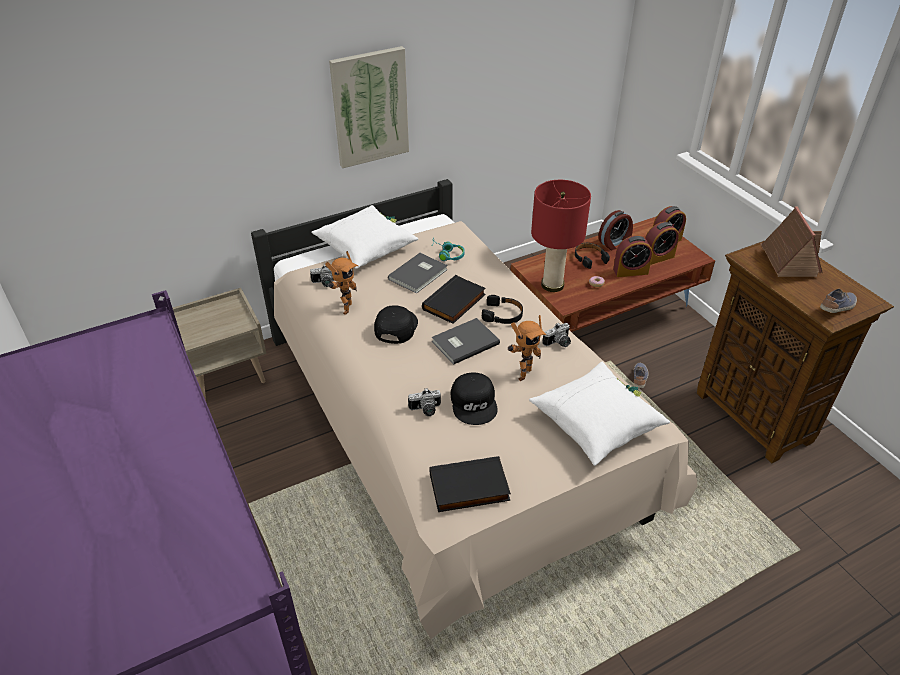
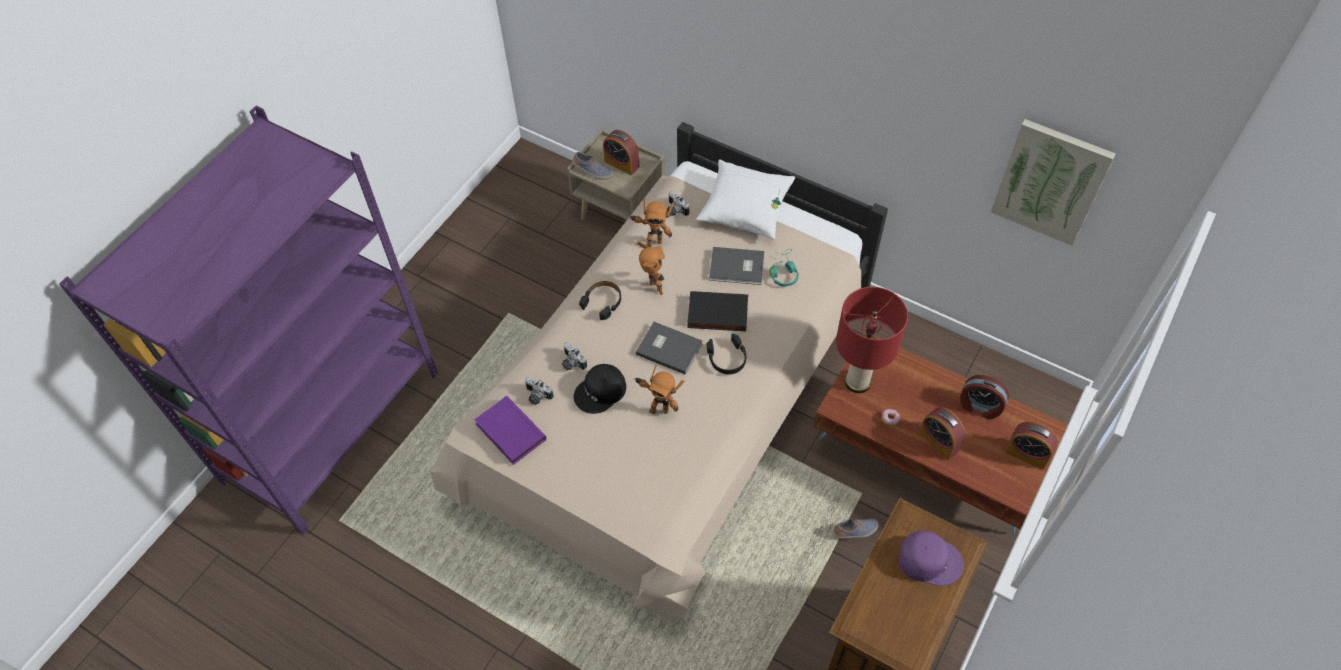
camera: 60 degrees right, 15 degrees up
picture [329,46,409,168] -> picture moved to [991,119,1116,246]
black cap [374,305,418,344] -> toy robot [637,242,665,295]
black book [429,456,511,512] -> purple book [474,395,546,465]
white pillow [529,362,670,466] -> none
camera [542,323,571,347] -> camera moved to [525,377,554,405]
black headphones [575,243,610,269] -> black headphones moved to [579,281,621,320]
alarm clock [645,222,679,265] -> alarm clock moved to [603,130,639,175]
toy house [760,207,823,277] -> purple cap [898,531,964,586]
shoe [820,289,857,313] -> shoe moved to [572,152,613,180]

